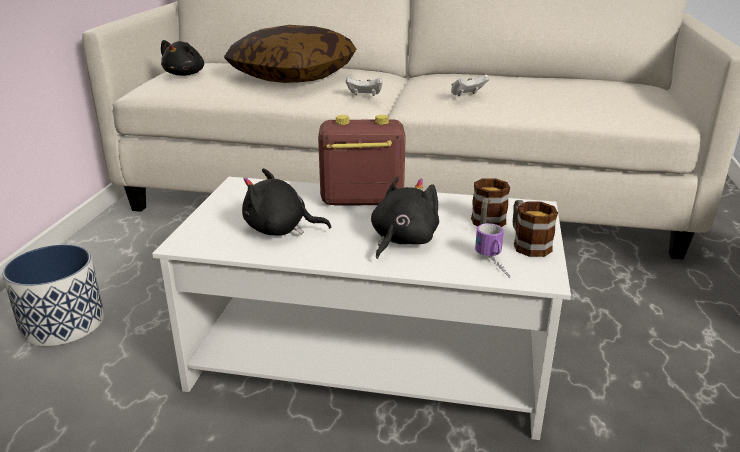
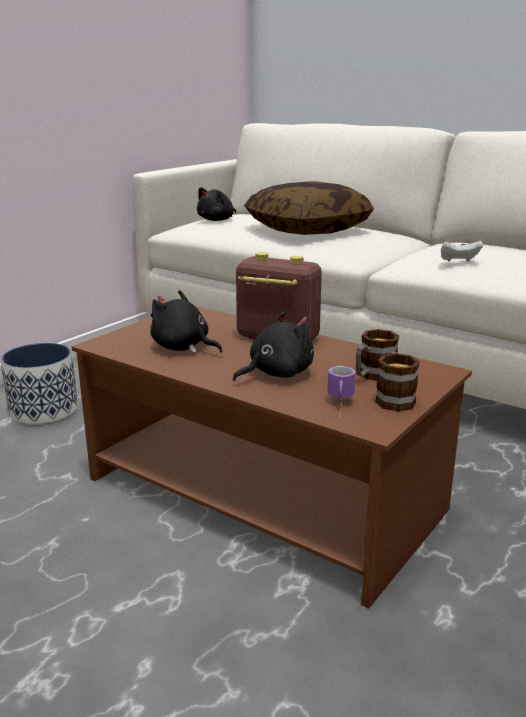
camera: 25 degrees right, 5 degrees down
white coffee table [152,177,571,440] -> brown coffee table [72,306,472,608]
white game controller [346,77,383,96] -> none

